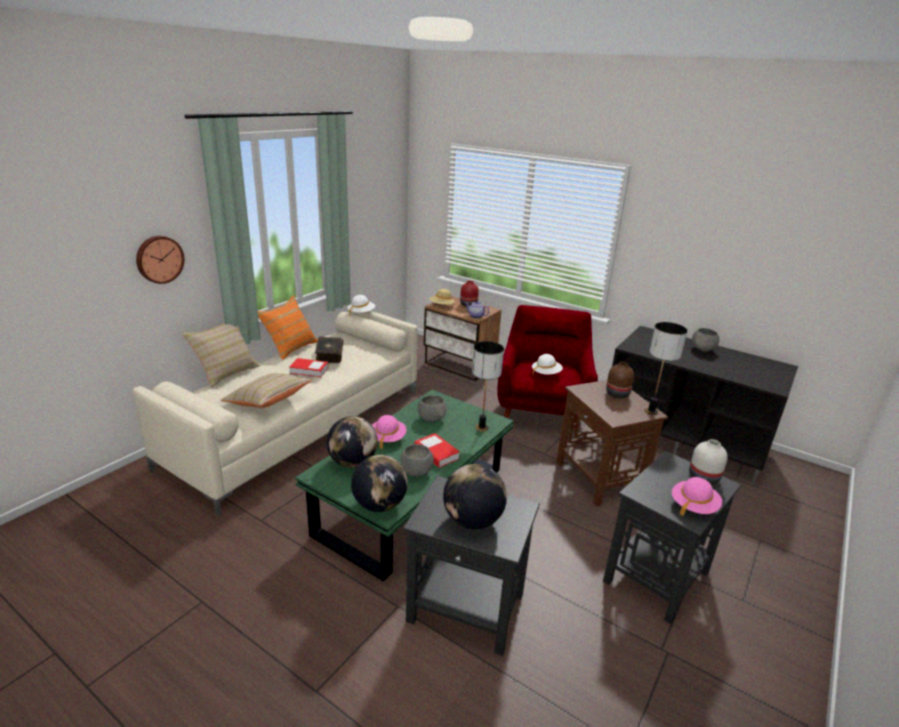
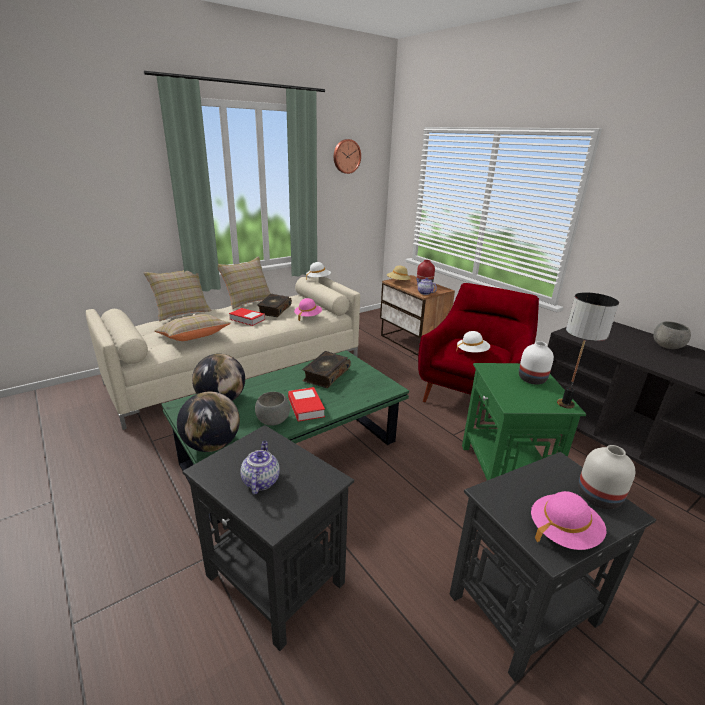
camera: 20 degrees right, 0 degrees up
wall clock [136,236,184,284] -> wall clock moved to [334,139,361,174]
orange pillow [258,295,318,360] -> beige pillow [218,256,271,309]
pink hat [372,415,406,449] -> pink hat moved to [294,298,322,321]
grey bowl [418,395,447,422] -> book [302,351,351,388]
globe [443,464,507,529] -> teapot [240,441,280,494]
table lamp [472,341,504,432] -> none
brown side table [556,380,668,506] -> green side table [462,363,586,480]
brown vase [606,362,634,399] -> white vase [519,341,554,385]

